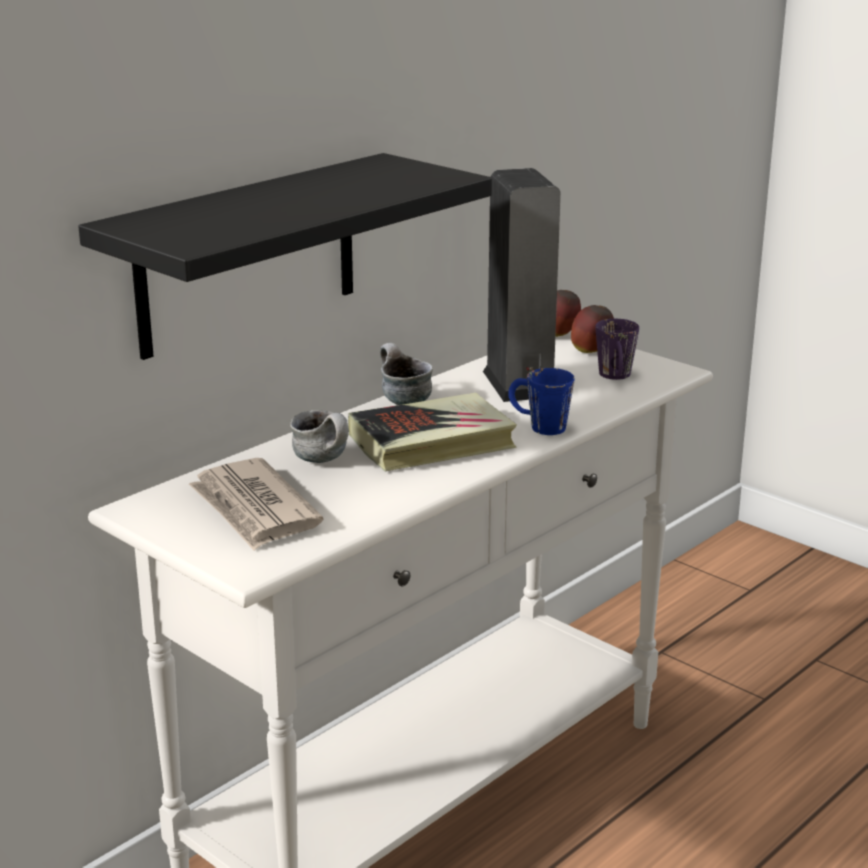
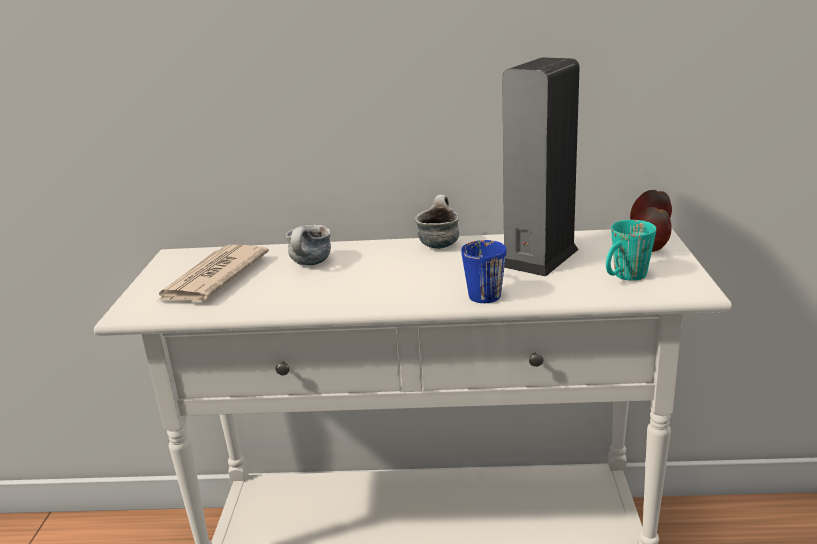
camera: 50 degrees right, 0 degrees up
black shelf [78,153,492,360] -> none
book [348,393,517,471] -> none
purple mug [596,319,639,380] -> turquoise mug [606,220,656,281]

